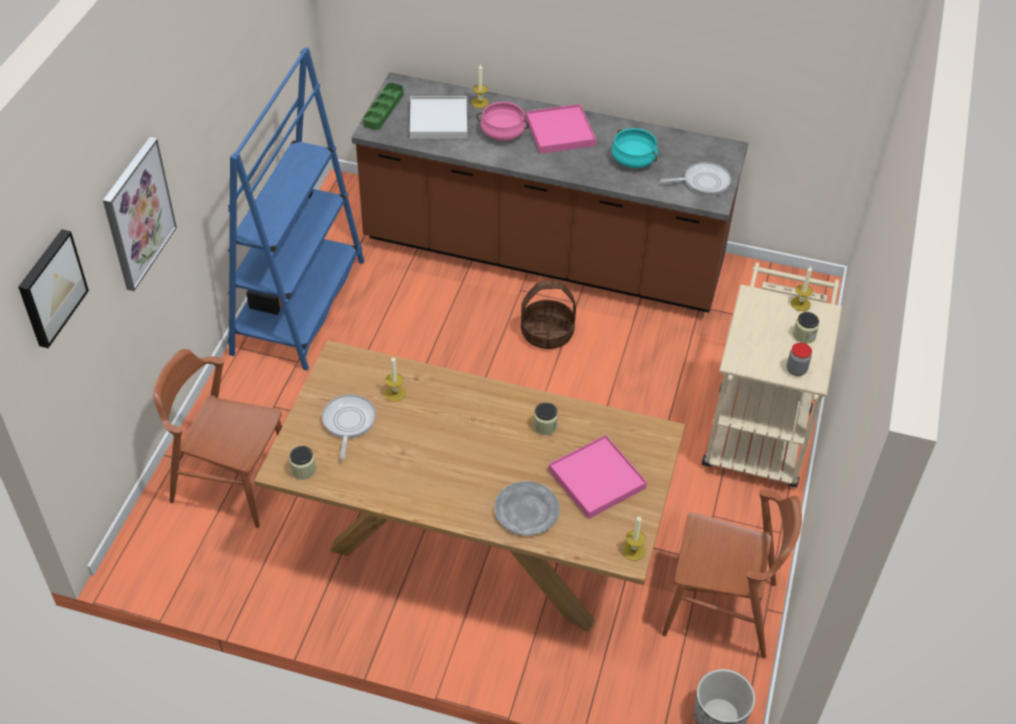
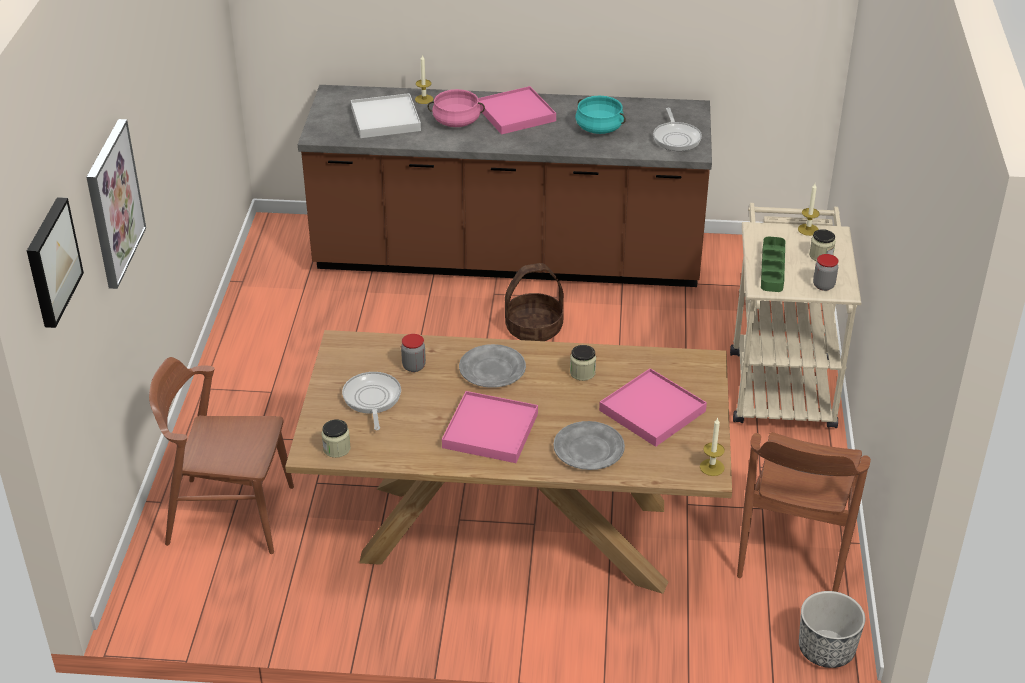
camera: 10 degrees left, 10 degrees down
blue bookcase [228,47,365,370] -> none
green tray [363,83,404,130] -> green tray moved to [761,236,785,292]
candle [385,357,406,402] -> jar [401,334,426,372]
frying pan [661,162,731,196] -> frying pan turned 105 degrees clockwise [653,108,702,151]
brown chair [662,489,802,659] -> brown chair turned 105 degrees clockwise [737,432,871,592]
none -> pink tray [442,391,538,463]
none -> grey plate [459,344,526,388]

